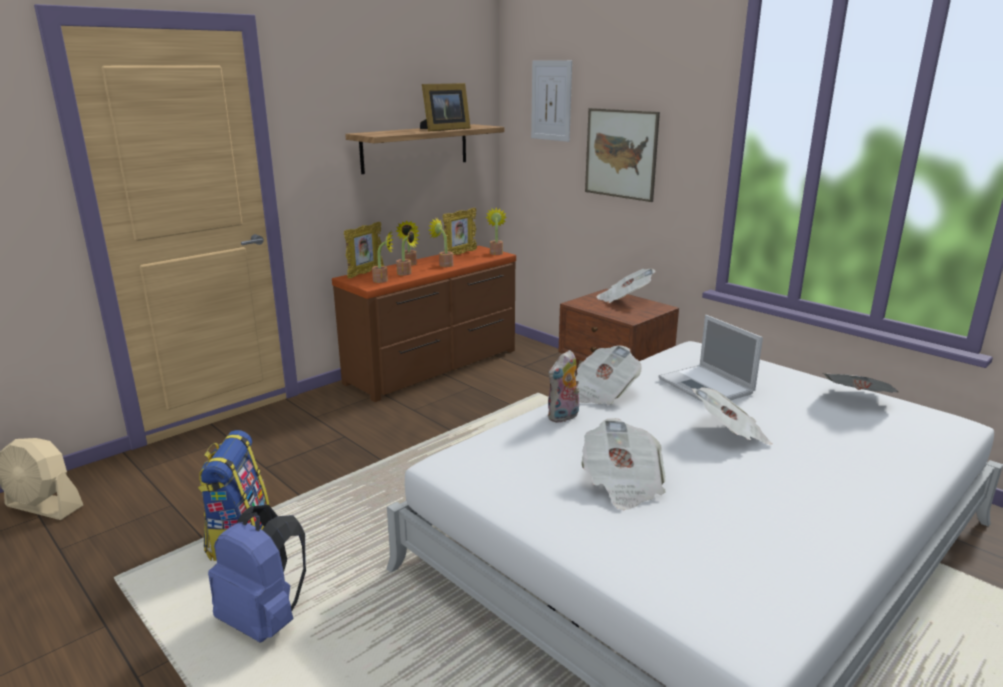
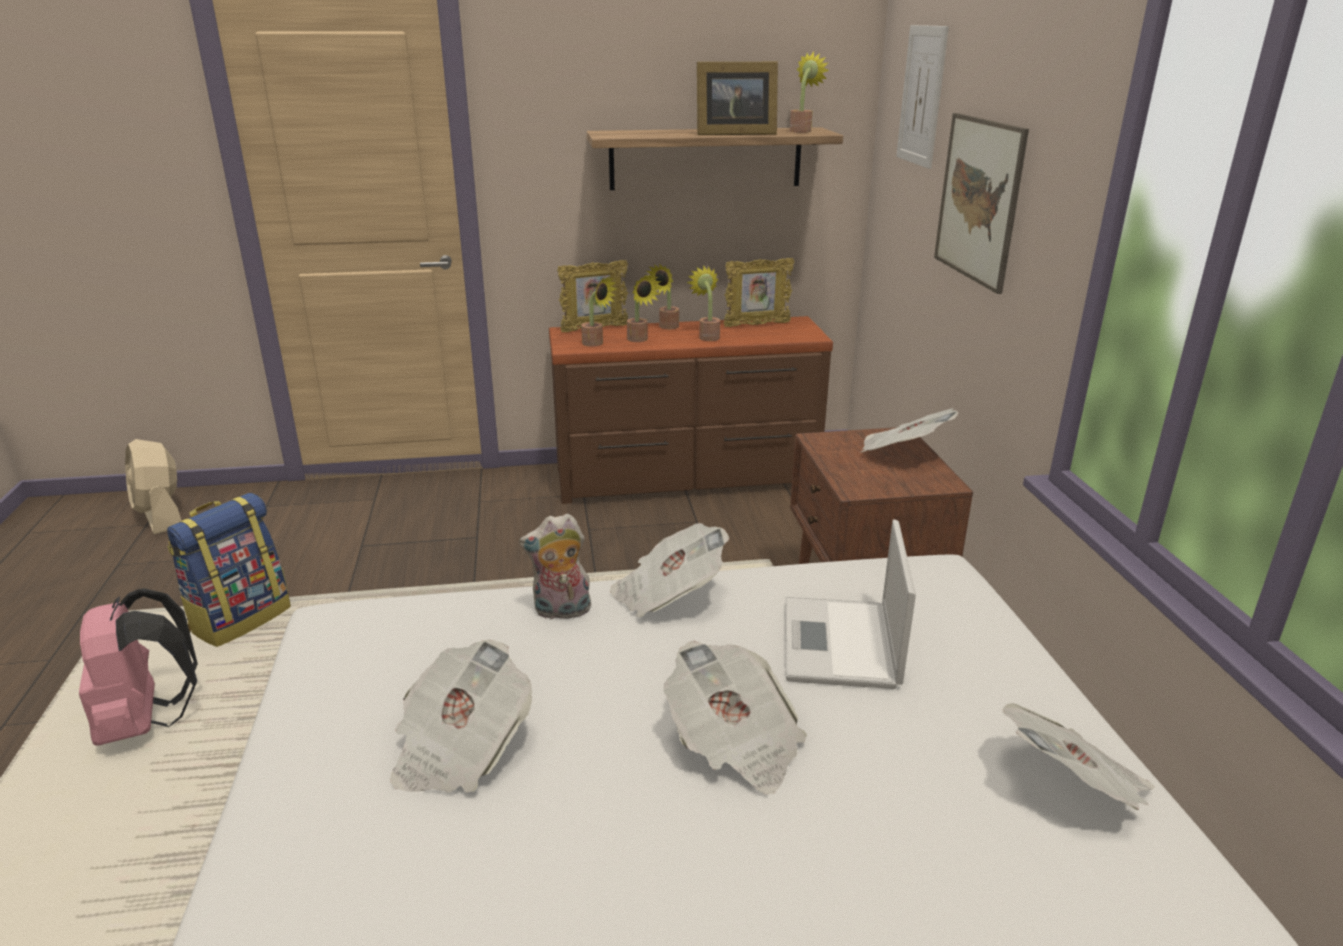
camera: 35 degrees right, 5 degrees up
blue backpack [208,505,306,643] -> pink backpack [79,588,198,746]
potted plant [486,207,507,255] -> potted plant moved to [790,52,829,133]

